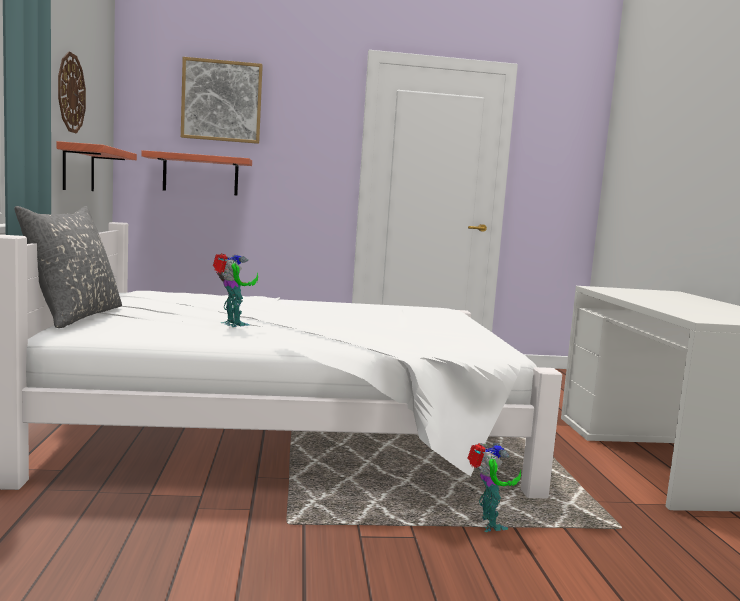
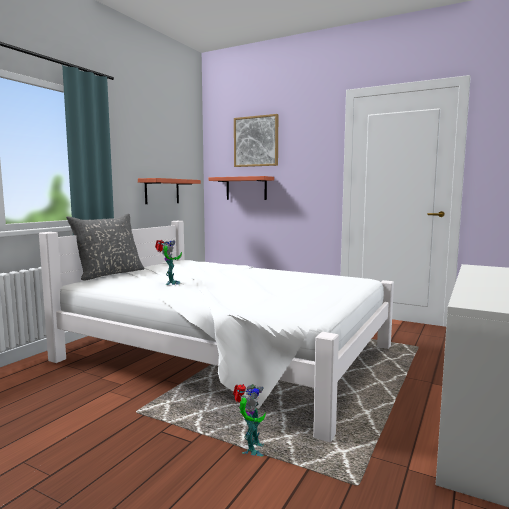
camera: 35 degrees right, 0 degrees up
wall clock [58,52,86,133] -> none

